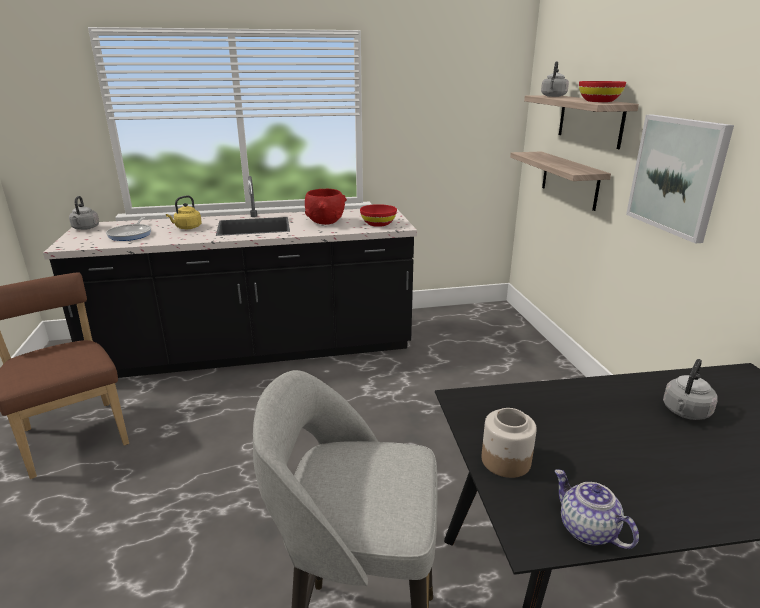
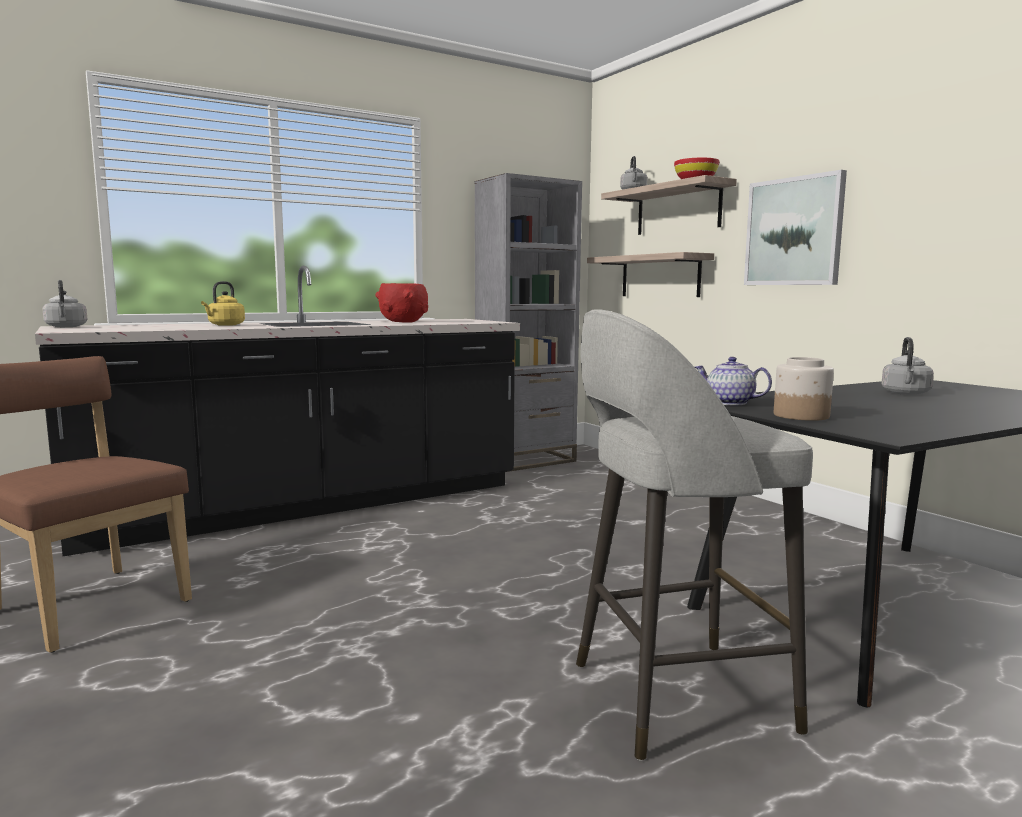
camera: 20 degrees left, 15 degrees down
frying pan [106,217,151,241] -> none
red bowl [360,204,397,227] -> none
teapot [555,469,639,549] -> teapot moved to [695,357,772,405]
none -> grey bookcase [475,173,582,472]

